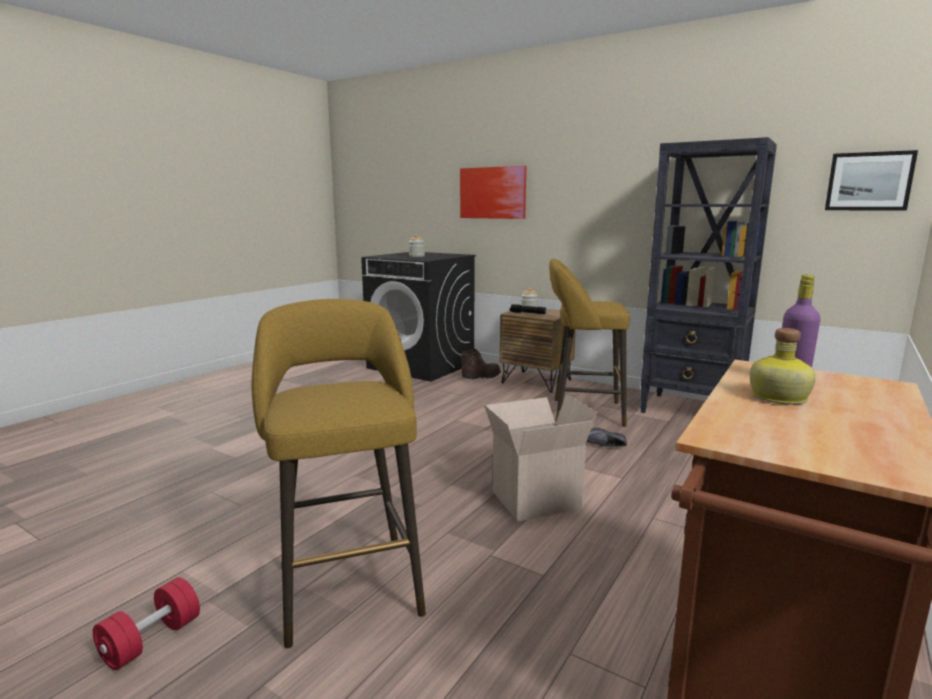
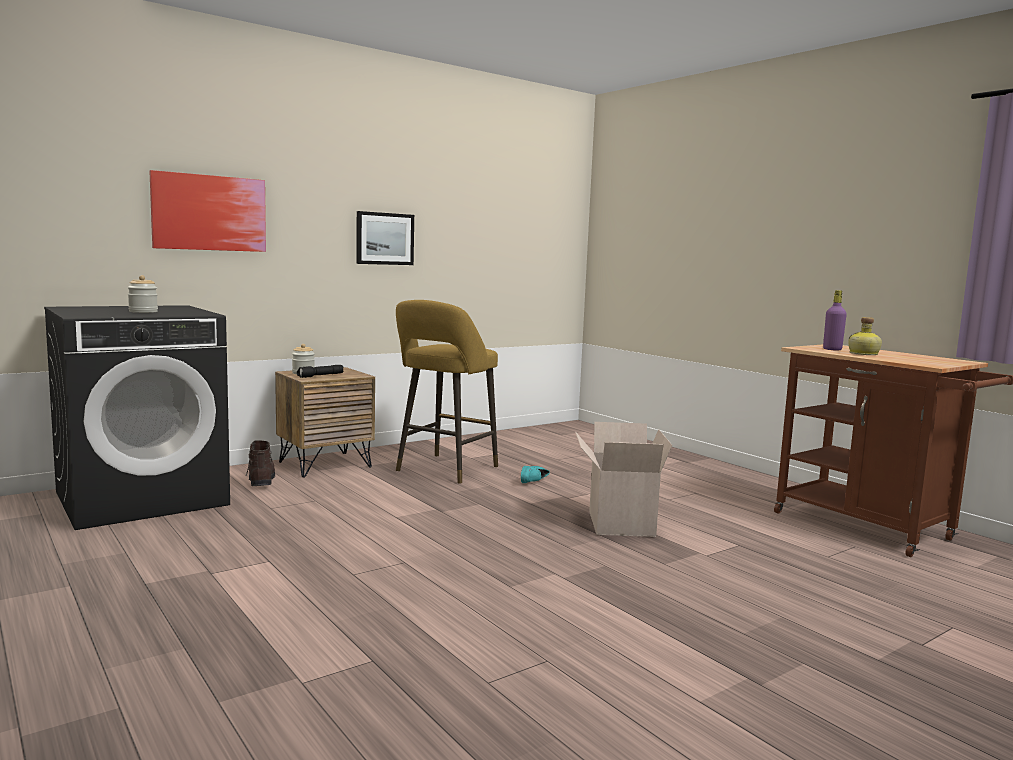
camera: 70 degrees left, 5 degrees down
red dumbbell [93,577,200,670] -> none
yellow stool [252,299,426,648] -> none
black shoe [587,428,627,447] -> turquoise shoe [521,466,550,483]
black bookcase [640,137,777,413] -> none
picture [825,150,918,211] -> picture moved to [356,211,414,265]

